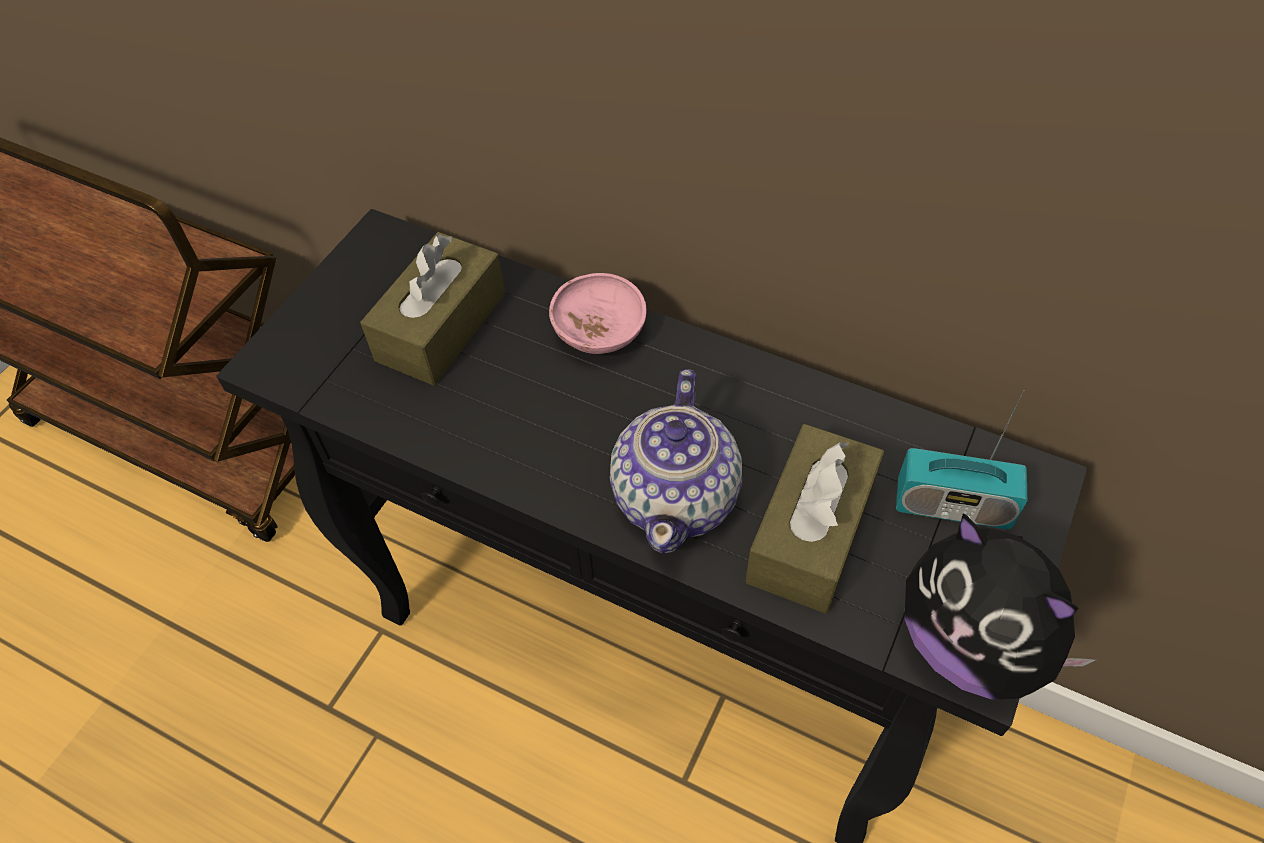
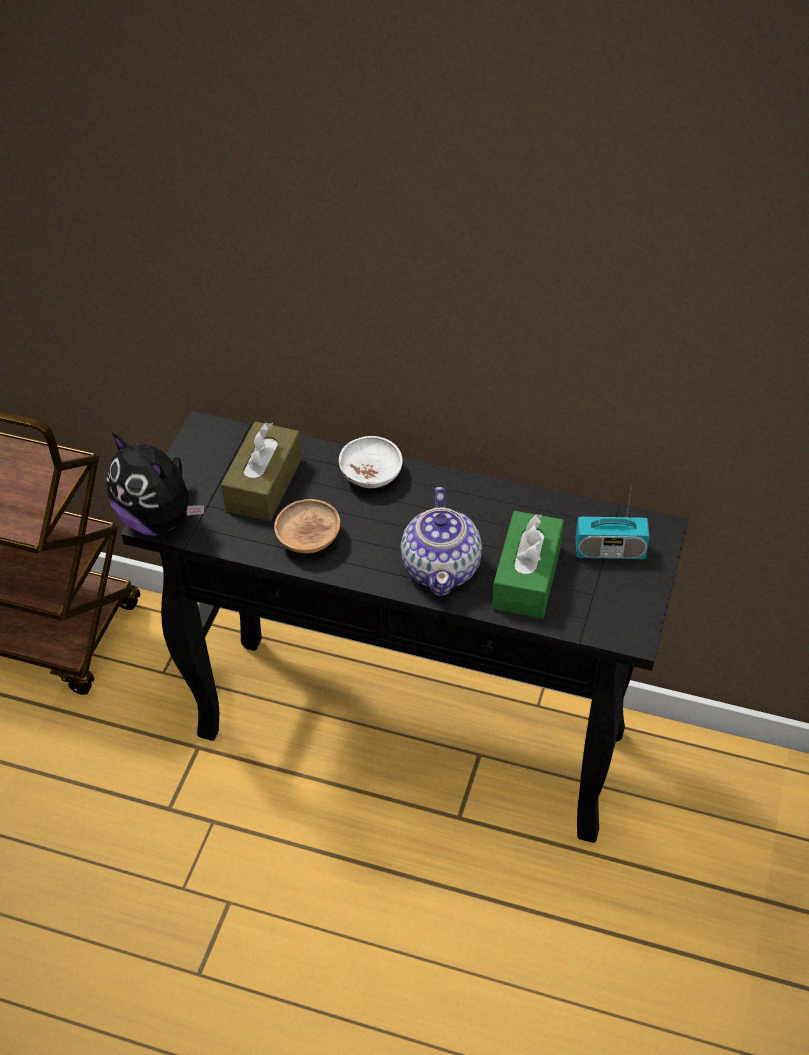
camera: 10 degrees left, 5 degrees down
pink bowl [549,273,646,354] -> white bowl [339,436,403,488]
brown tissue box [745,424,884,614] -> green tissue box [492,511,564,618]
plush toy [905,513,1098,700] -> plush toy moved to [106,433,204,536]
none -> brown bowl [274,499,340,553]

